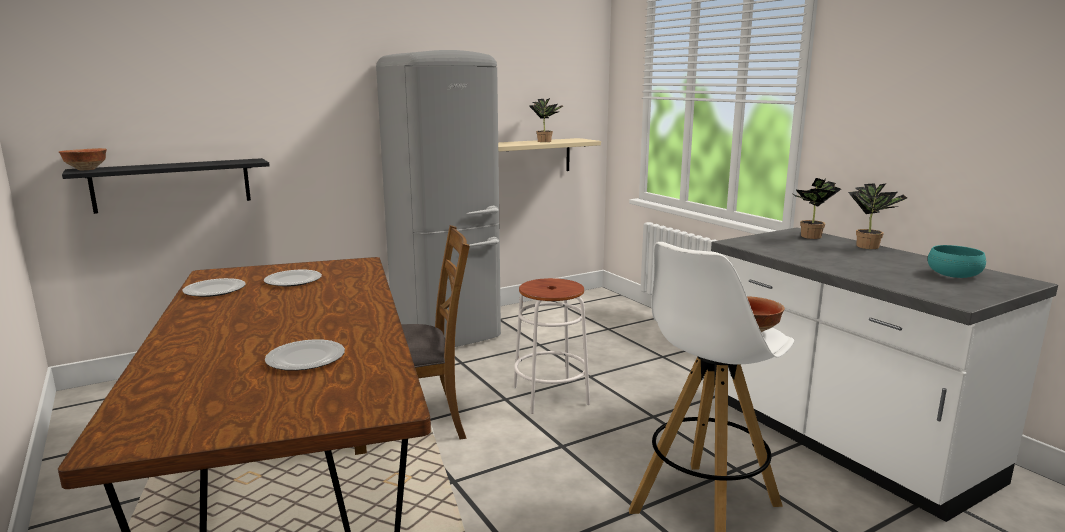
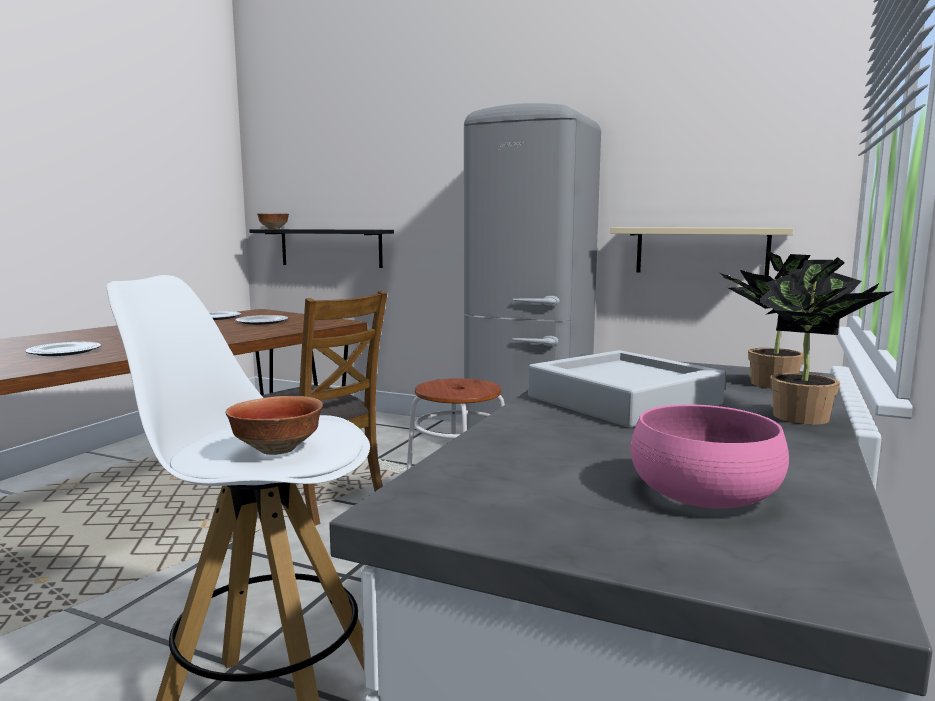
camera: 55 degrees right, 5 degrees down
potted plant [528,98,563,142] -> none
turquoise bowl [928,245,986,278] -> pink bowl [630,404,789,509]
none -> grey tray [528,350,725,428]

